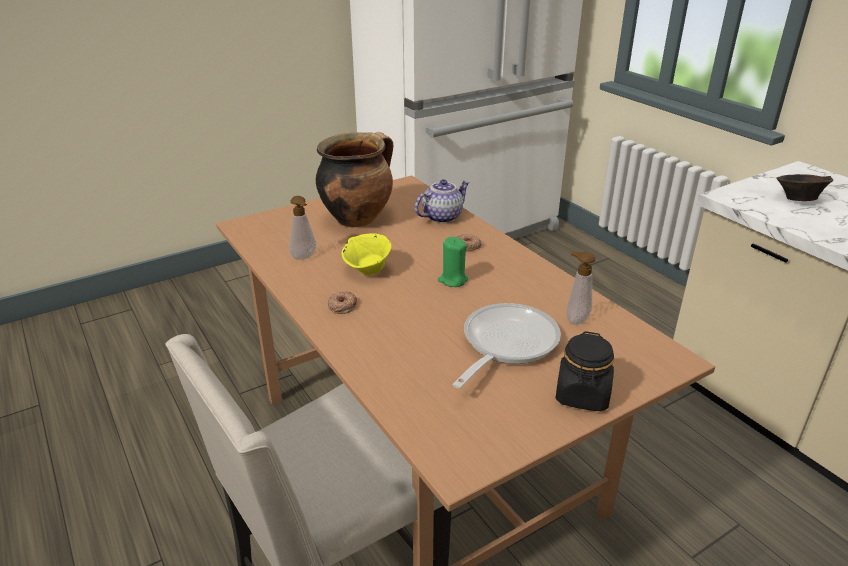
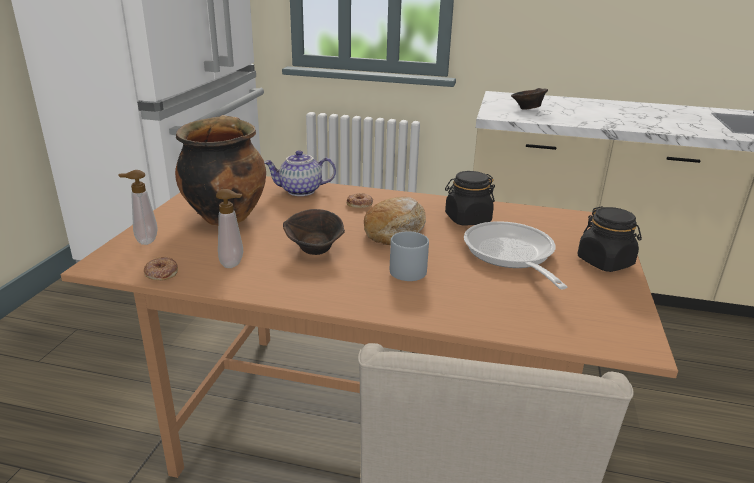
camera: 45 degrees left, 5 degrees down
donut [328,291,357,314] -> donut moved to [144,257,178,281]
yellow bowl [341,233,392,275] -> brown bowl [283,209,345,255]
teapot [415,179,470,223] -> teapot turned 105 degrees counterclockwise [264,150,336,196]
green candle [438,236,468,287] -> bread [364,196,426,245]
soap dispenser [566,251,595,324] -> soap dispenser moved to [119,170,158,245]
none -> grey mug [390,231,429,281]
none -> black jar [445,171,495,225]

